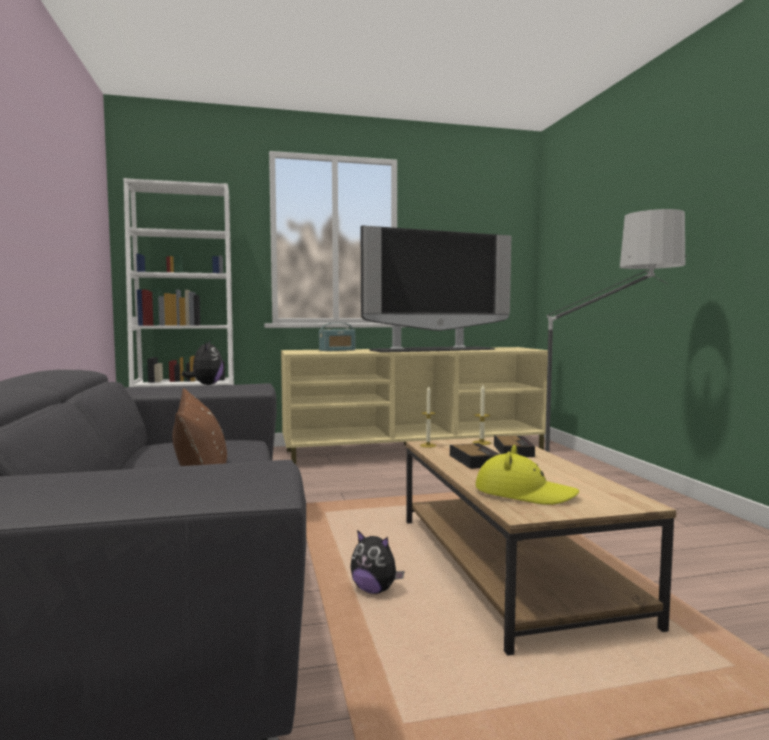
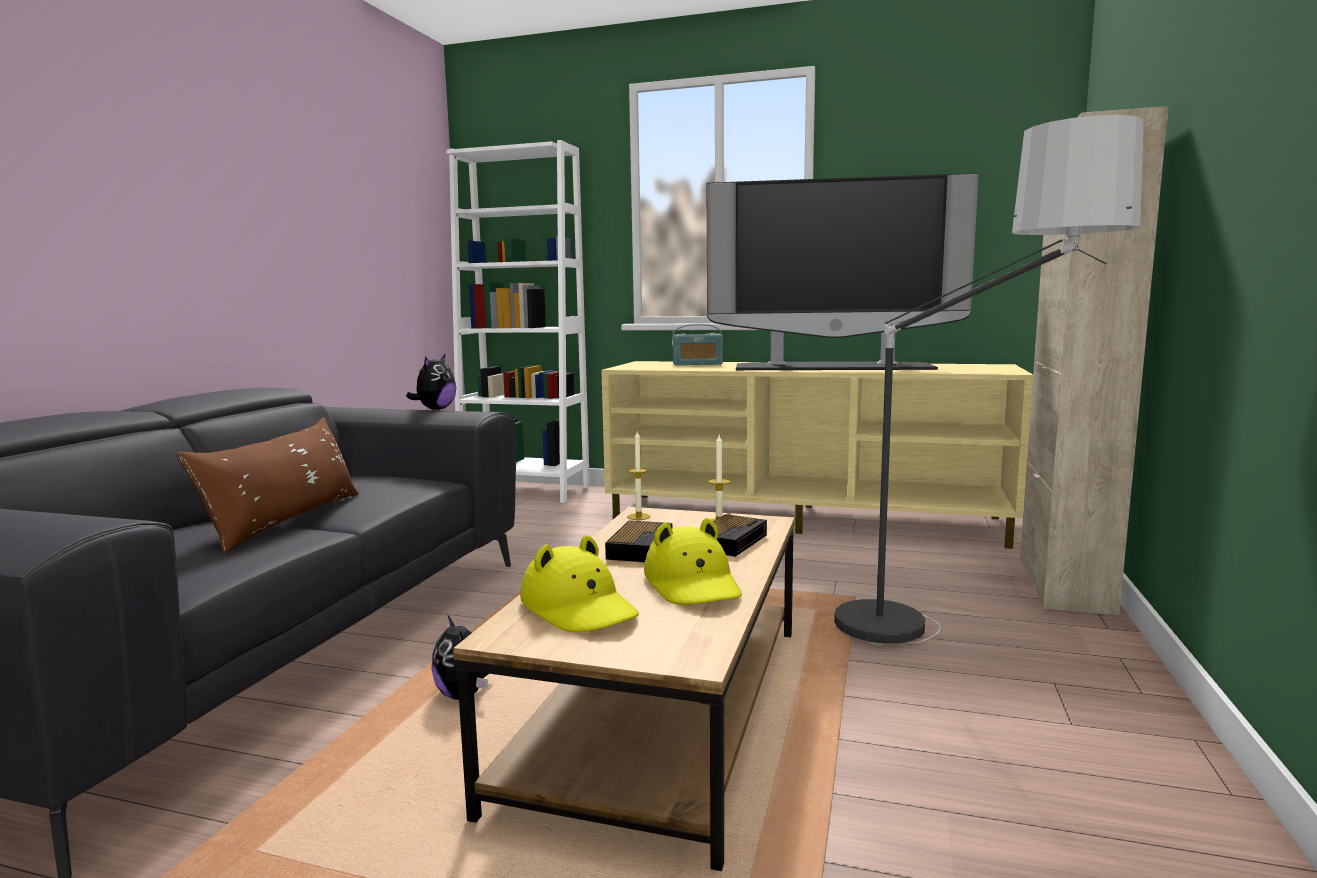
camera: 30 degrees right, 5 degrees up
none -> yellow hat [644,518,742,605]
none -> beige cabinet [1020,106,1168,615]

